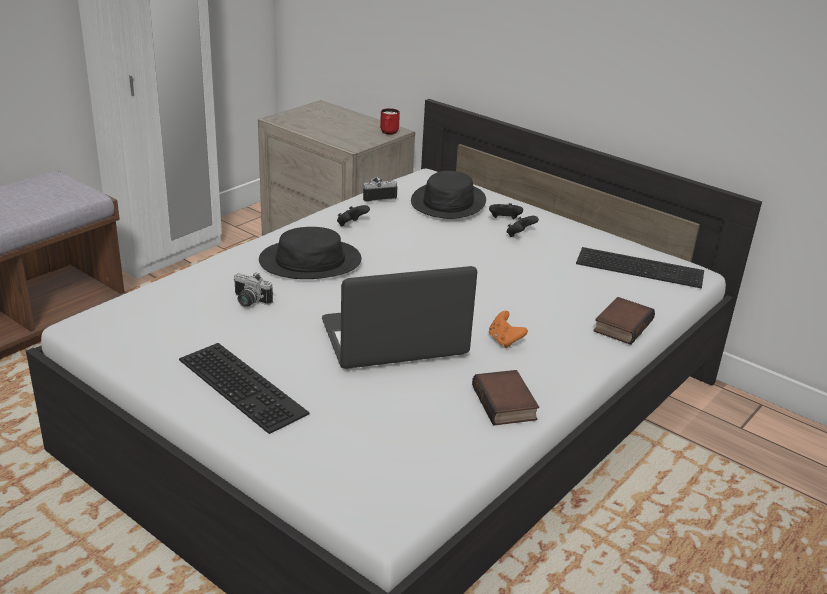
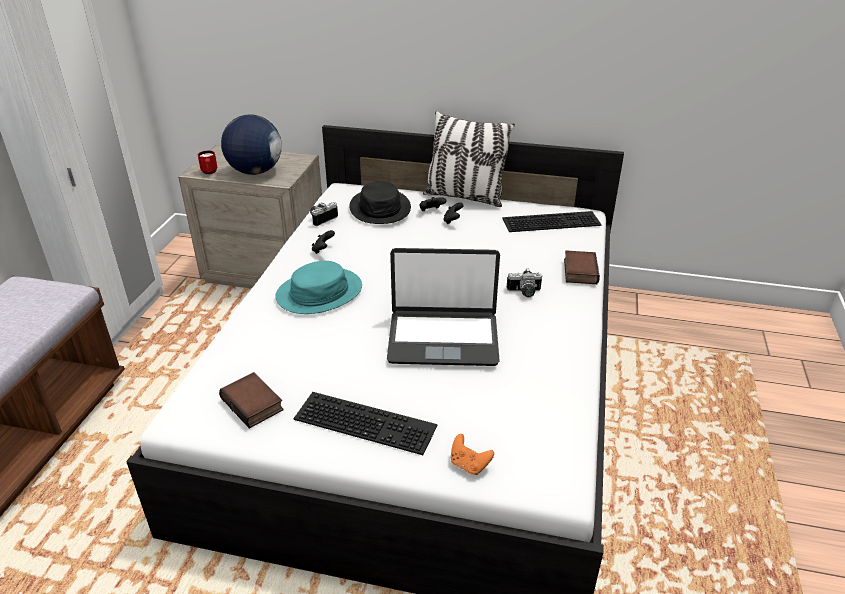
camera: 25 degrees left, 5 degrees up
camera [234,272,273,307] -> camera moved to [507,268,542,297]
black hat [259,227,361,279] -> turquoise hat [275,261,362,314]
laptop [322,266,477,369] -> laptop turned 135 degrees counterclockwise [387,248,500,366]
red mug [380,108,400,135] -> red mug moved to [198,150,217,174]
book [472,370,539,426] -> book moved to [219,372,284,428]
orange game controller [489,311,528,348] -> orange game controller moved to [451,434,494,475]
none -> globe [221,115,282,175]
none -> pillow [423,111,515,207]

